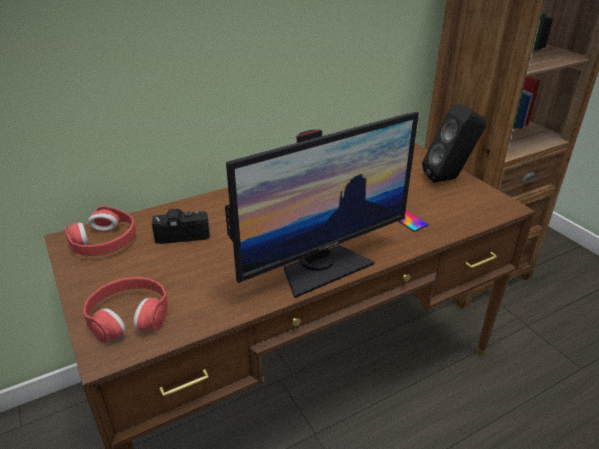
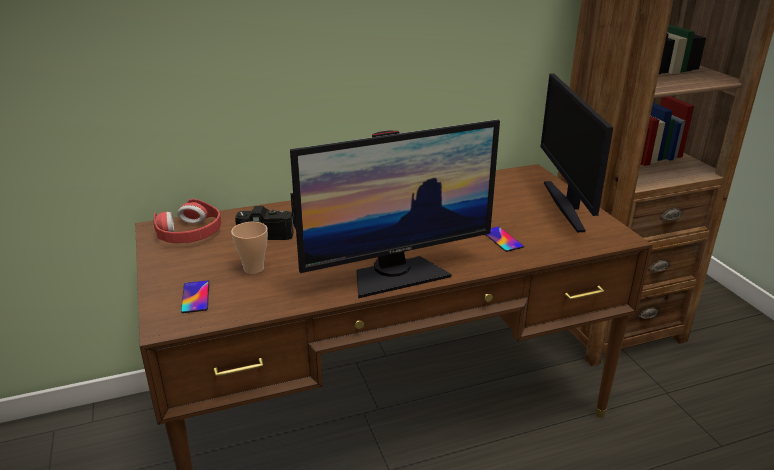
camera: 10 degrees right, 5 degrees down
red headphones [83,277,168,343] -> phone [181,280,209,313]
black speaker [422,104,487,183] -> monitor [541,73,613,232]
none -> cup [231,222,268,274]

